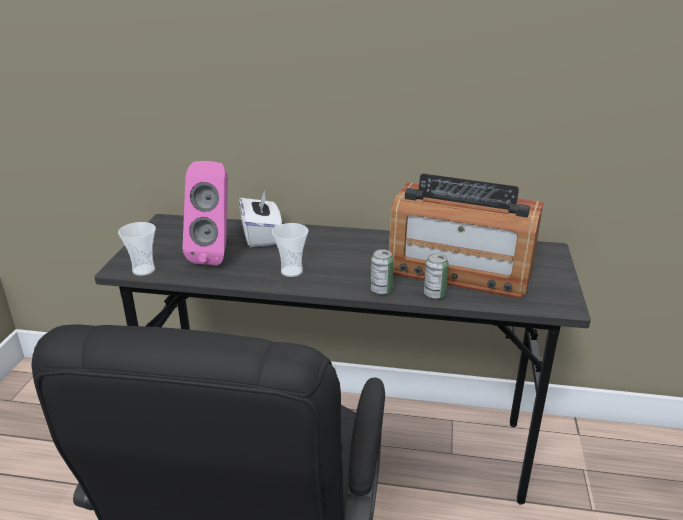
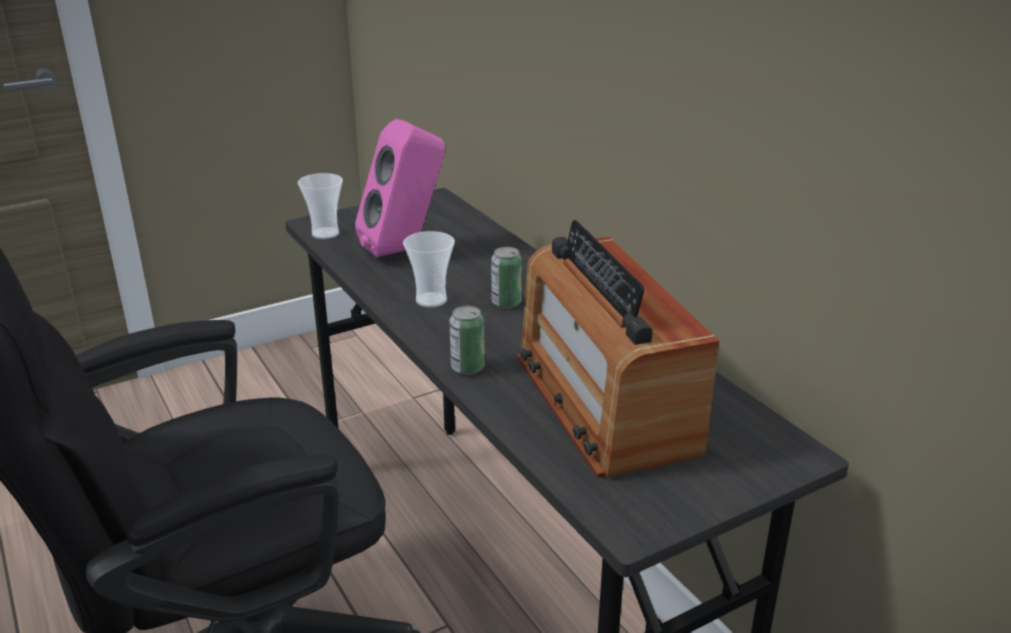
camera: 50 degrees right, 0 degrees up
white tissue box [239,189,282,247] -> none
can [424,253,449,299] -> can moved to [491,247,522,309]

